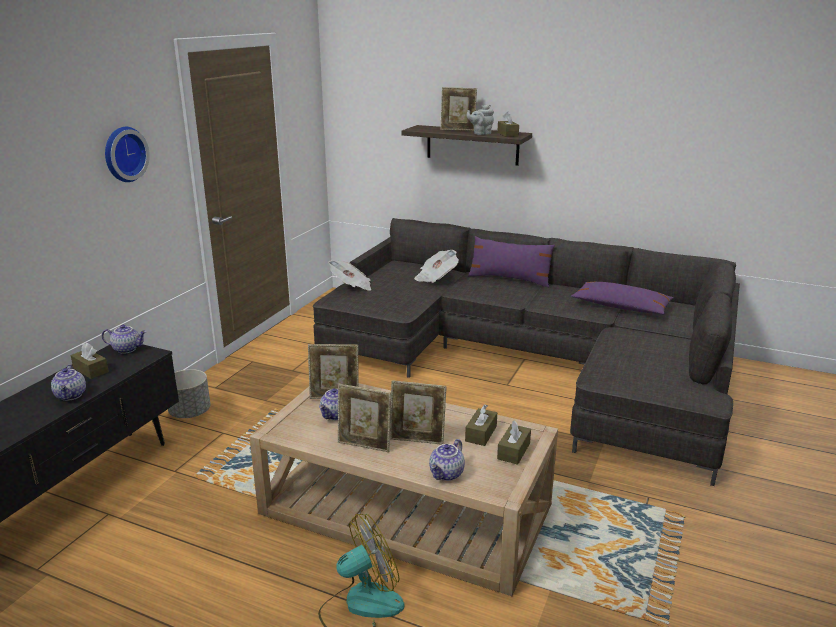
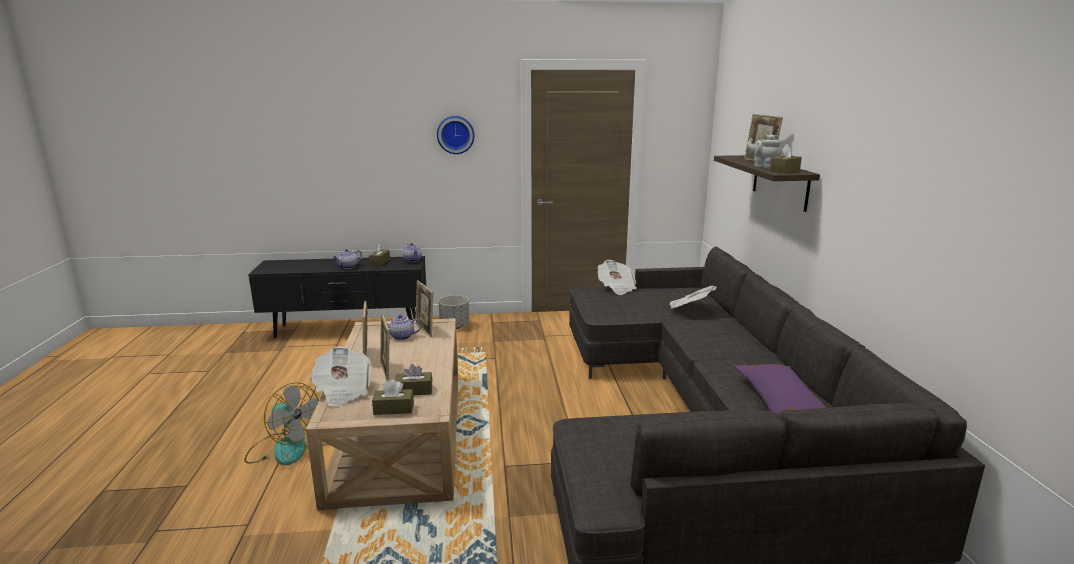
camera: 60 degrees right, 5 degrees down
teapot [429,439,465,481] -> newspaper [310,346,371,407]
purple pillow [468,236,555,287] -> none

